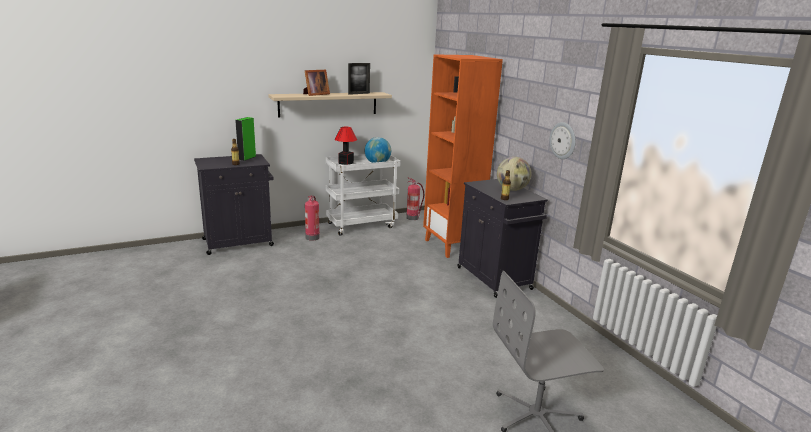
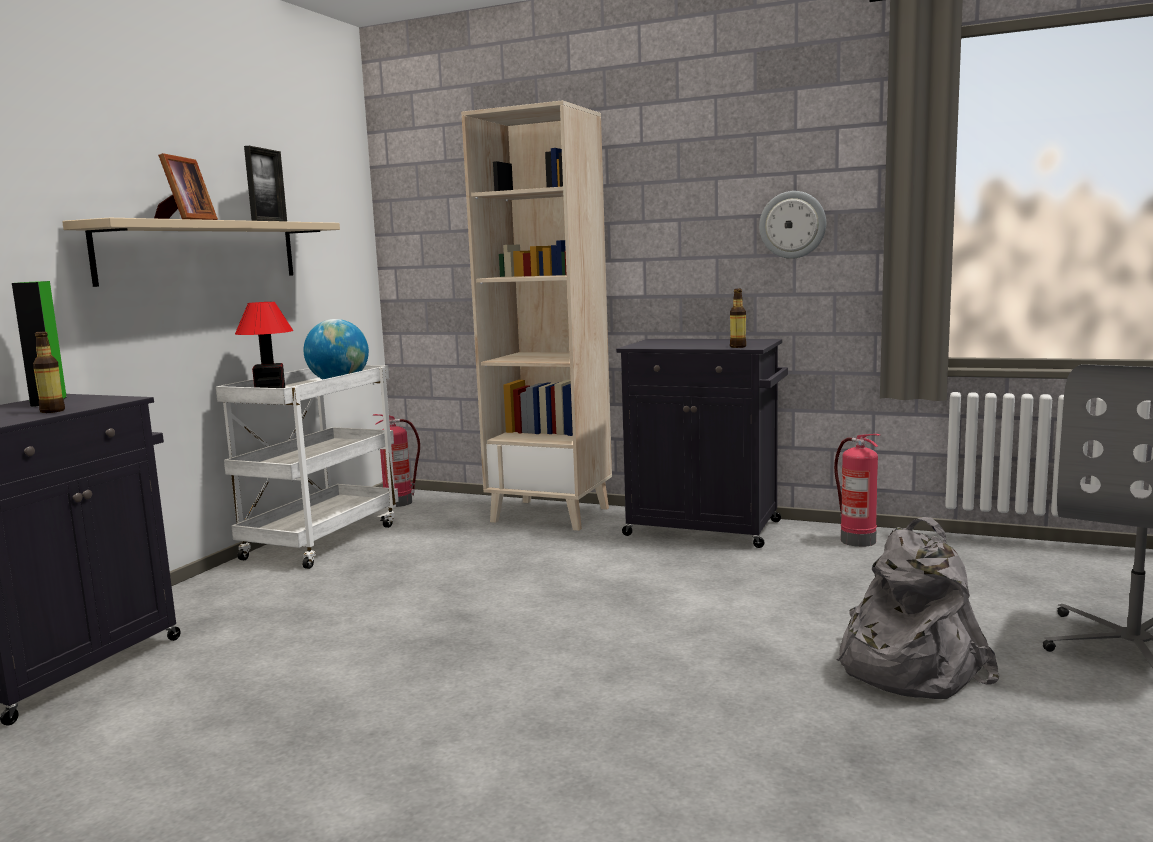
camera: 40 degrees left, 10 degrees down
fire extinguisher [305,196,320,241] -> fire extinguisher moved to [834,434,880,547]
orange bookcase [423,54,503,258] -> beige bookcase [461,100,612,531]
globe [497,157,532,191] -> none
none -> grey backpack [836,517,999,699]

